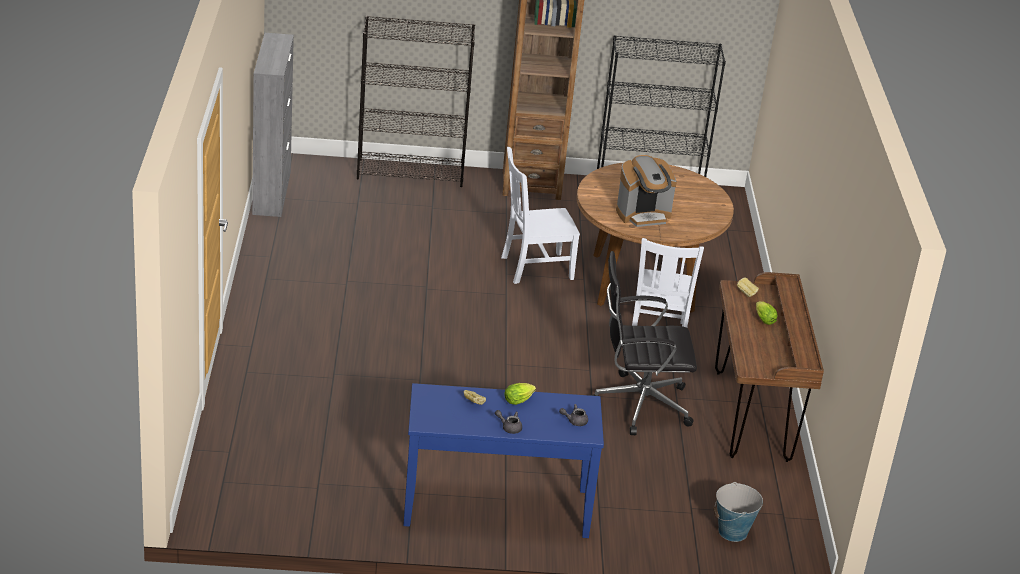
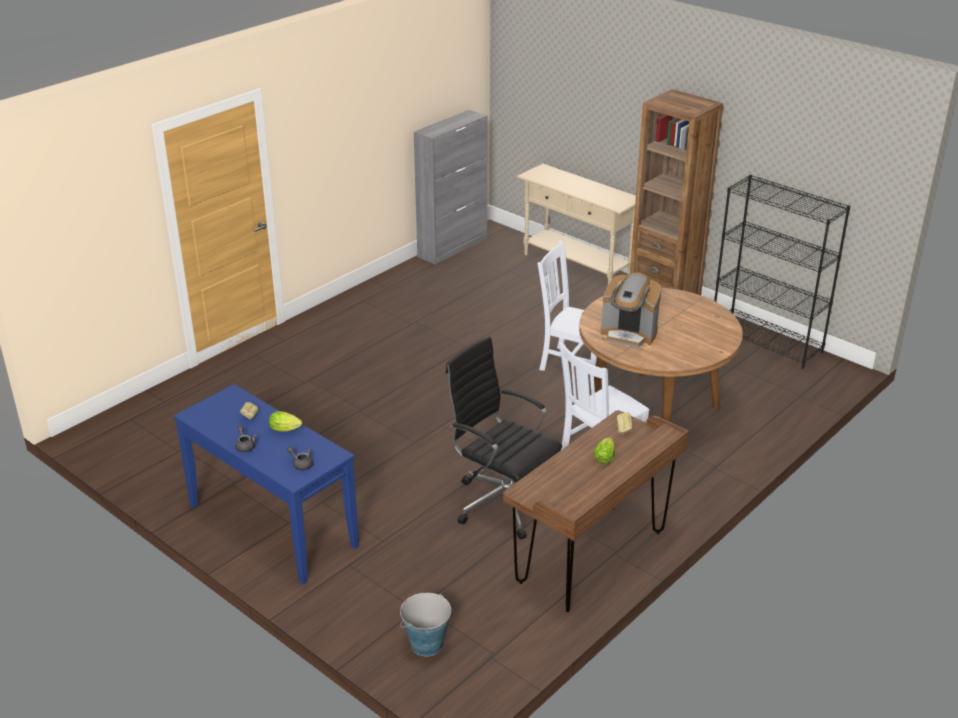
camera: 45 degrees right, 0 degrees up
black bookcase [357,16,475,187] -> beige console table [517,164,636,284]

